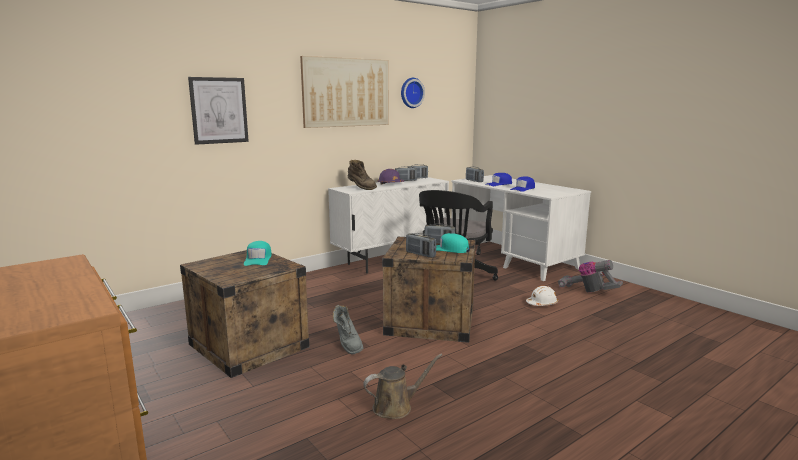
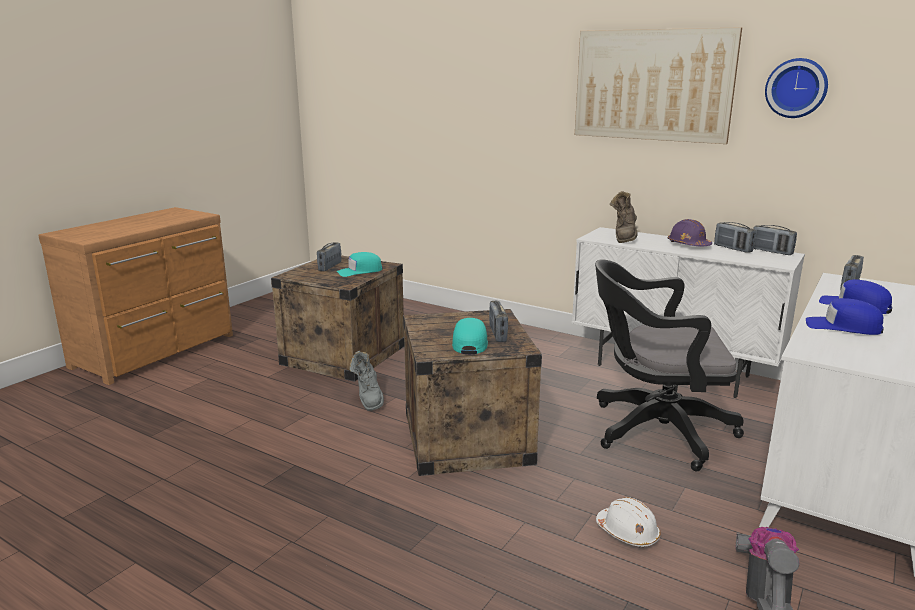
camera: 70 degrees right, 5 degrees up
picture [188,77,249,145] -> none
grey boot [333,305,363,355] -> grey boot turned 60 degrees counterclockwise [349,351,384,411]
brown watering can [363,354,442,419] -> none
radio [406,233,436,258] -> radio moved to [317,242,341,271]

